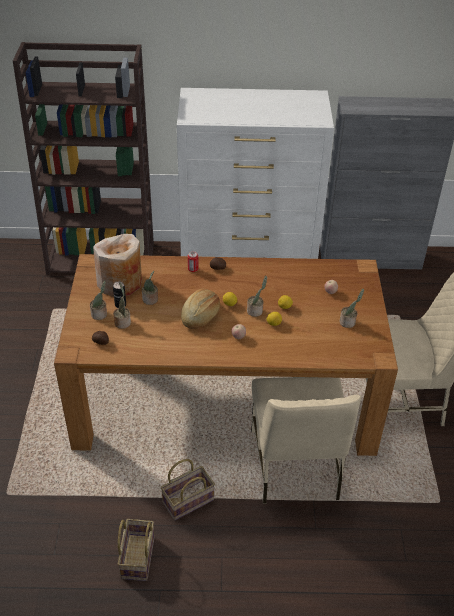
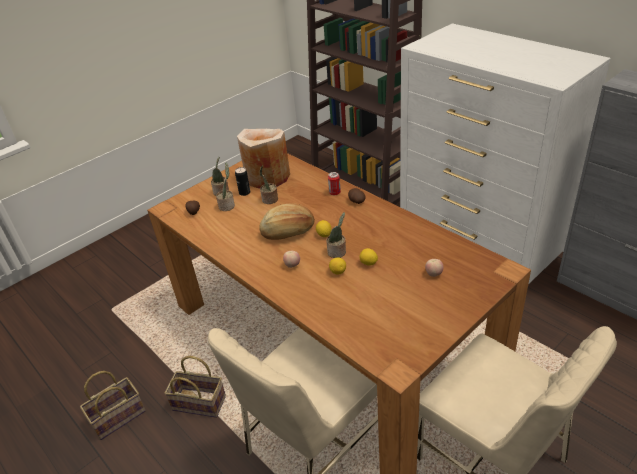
camera: 50 degrees right, 5 degrees down
potted plant [339,289,364,328] -> none

